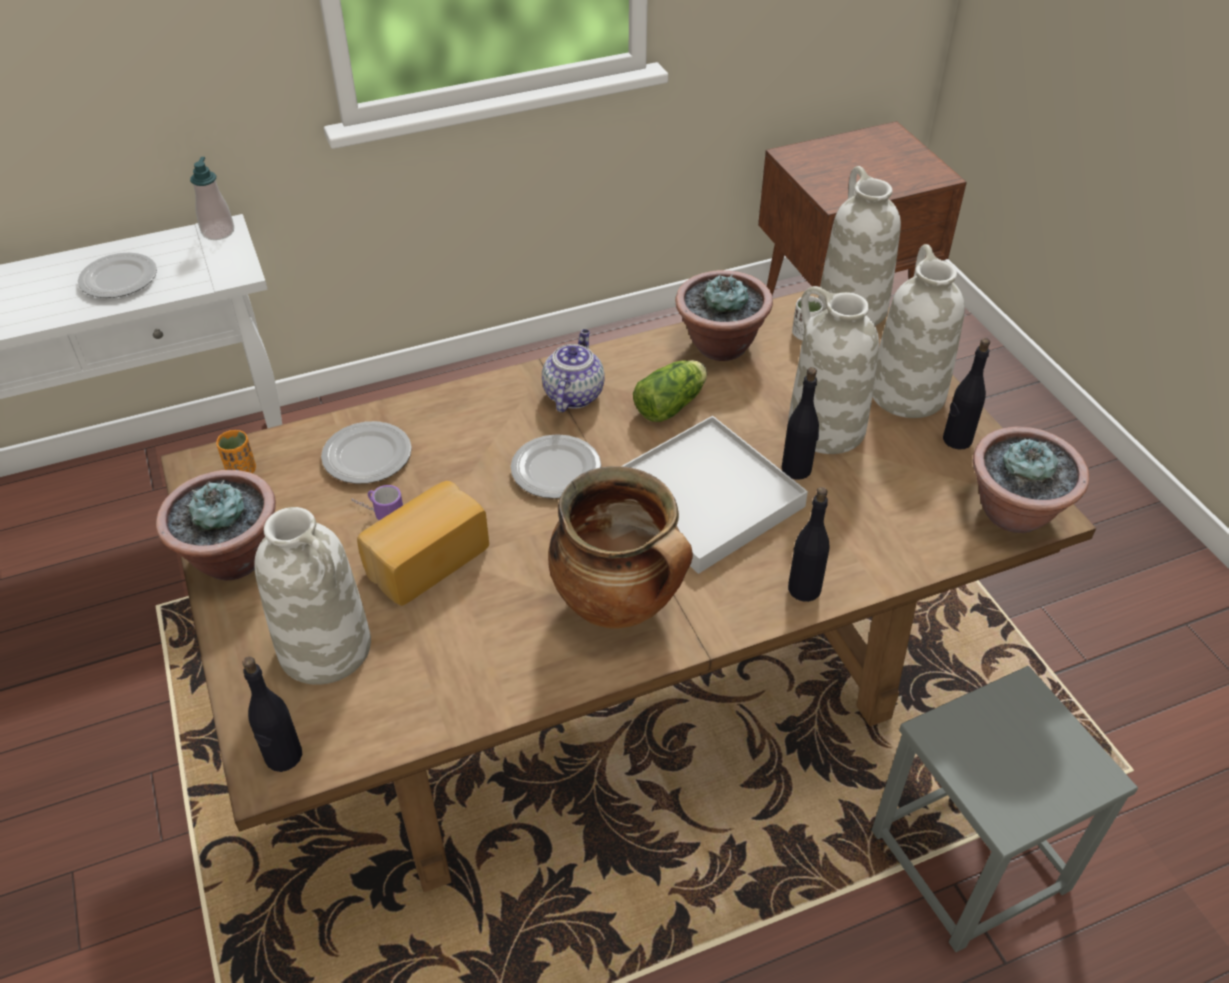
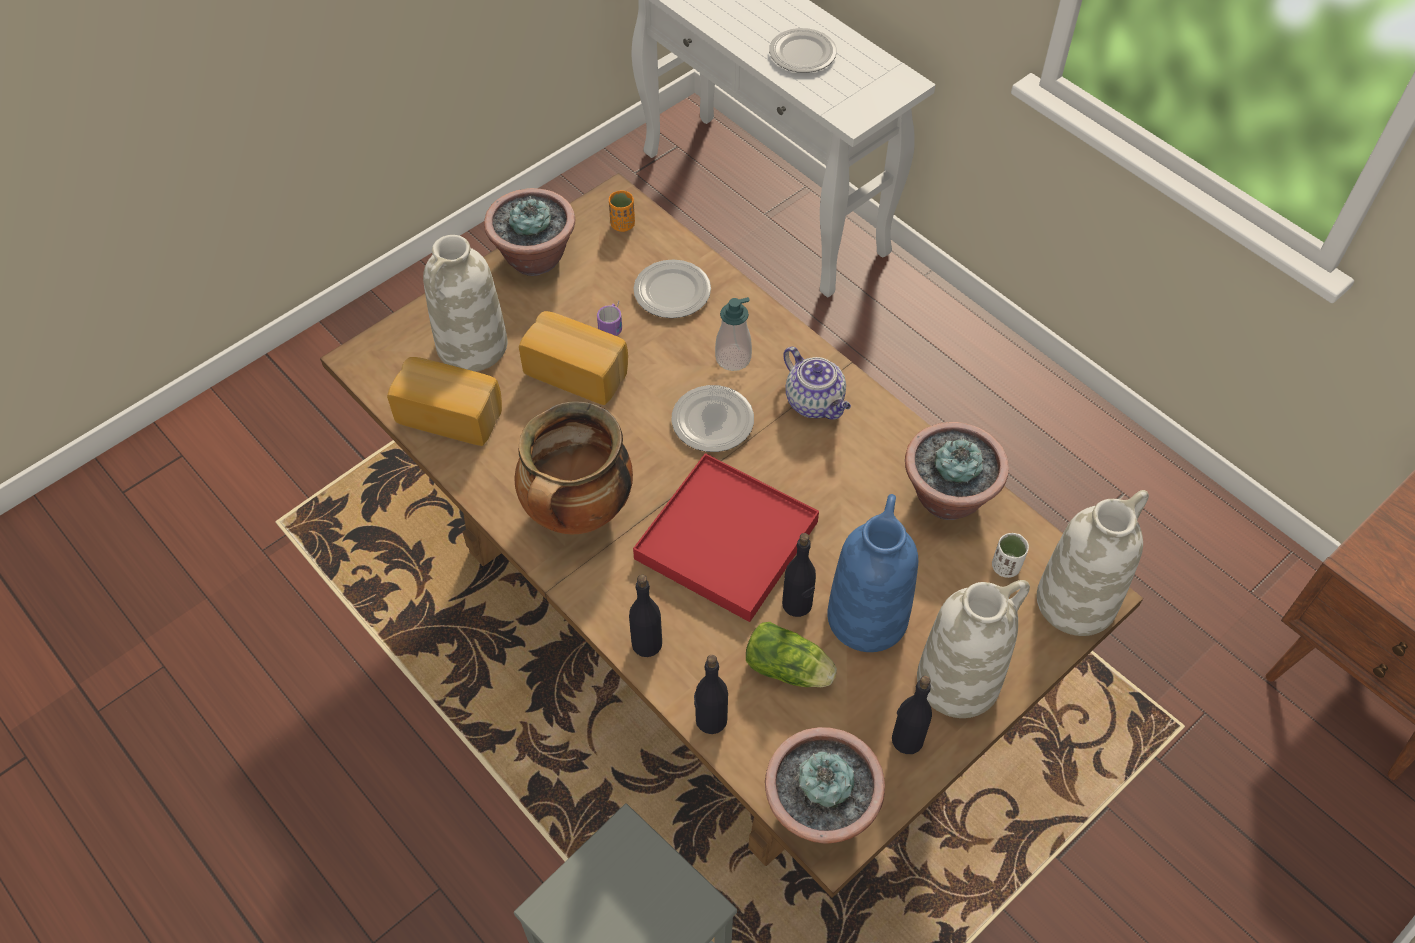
camera: 70 degrees right, 10 degrees up
soap dispenser [190,157,234,240] -> soap dispenser moved to [715,297,752,371]
black bottle [242,657,302,772] -> black bottle moved to [694,655,728,734]
teapot [542,329,604,412] -> teapot turned 60 degrees clockwise [783,347,851,420]
white tray [622,416,808,574] -> red tray [633,453,819,622]
lettuce [633,360,707,422] -> lettuce moved to [746,622,837,687]
white vase [788,286,879,454] -> blue vase [827,494,918,652]
none -> bread [387,357,502,446]

